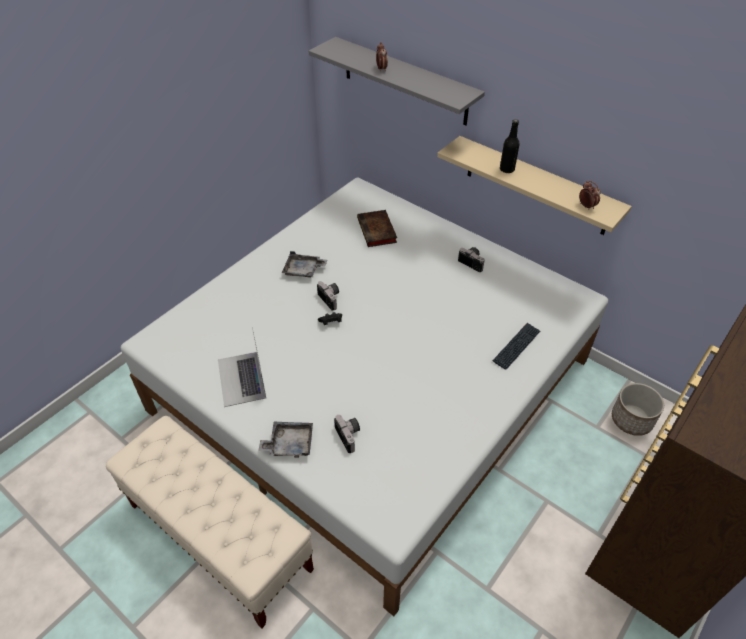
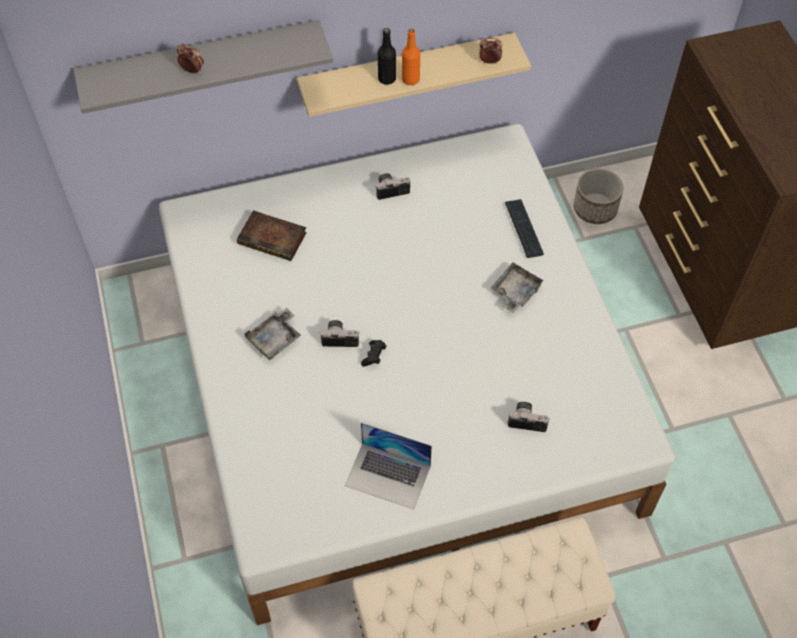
camera: 55 degrees left, 10 degrees up
grey tray [258,422,313,458] -> grey tray moved to [491,263,544,313]
none -> orange bottle [402,29,420,85]

